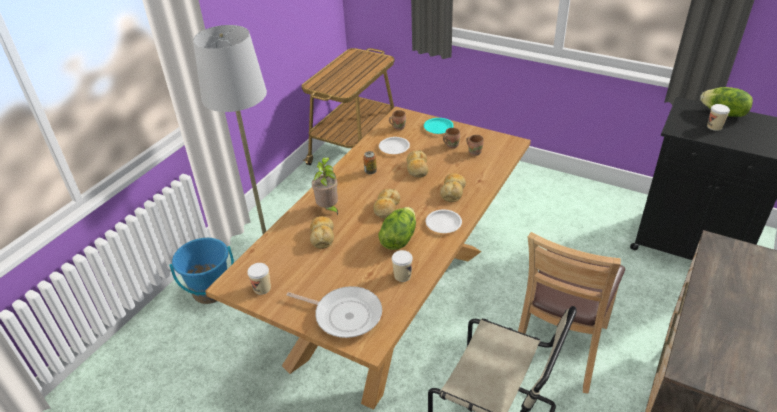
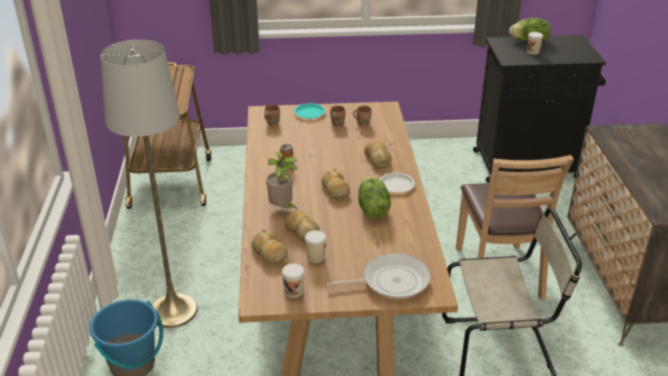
camera: 35 degrees left, 5 degrees down
white plate [379,137,410,154] -> none
cup [392,250,413,282] -> cup moved to [305,230,326,263]
bread [406,150,429,178] -> bread moved to [251,230,287,264]

